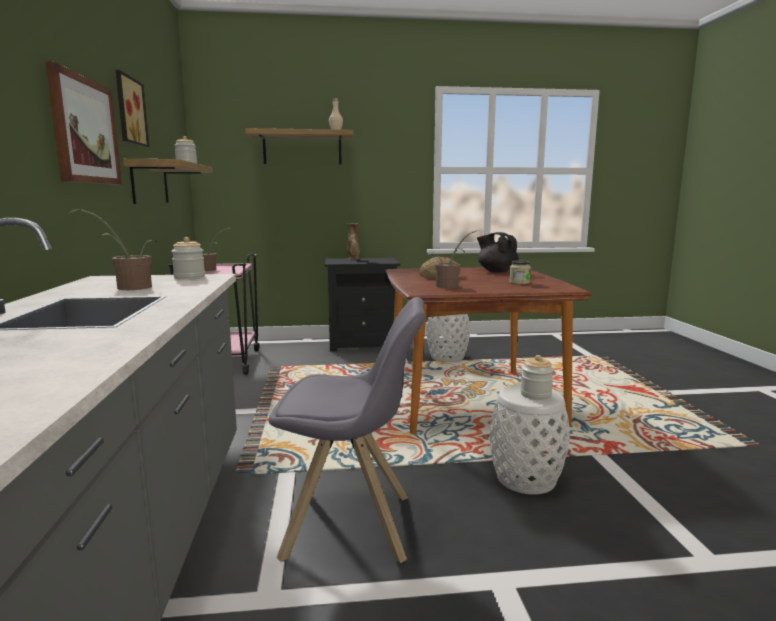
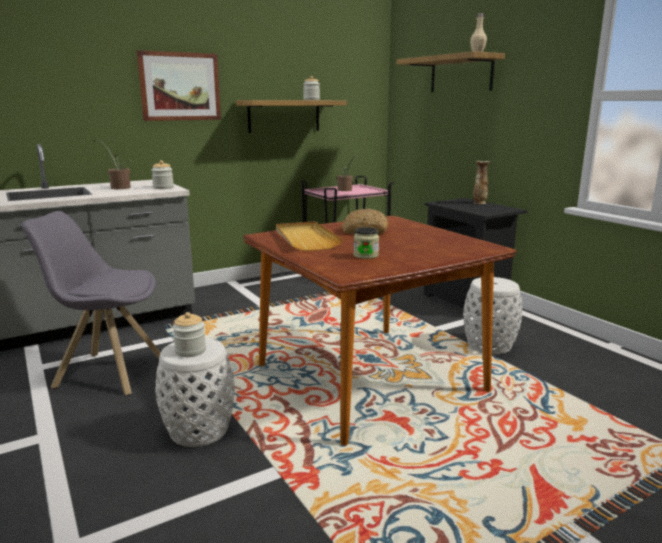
camera: 65 degrees right, 5 degrees up
picture [115,70,149,147] -> none
grey chair [269,297,426,563] -> grey chair turned 120 degrees clockwise [22,211,161,395]
potted plant [428,230,481,288] -> beige tray [276,221,344,251]
black teapot [477,232,519,273] -> none

